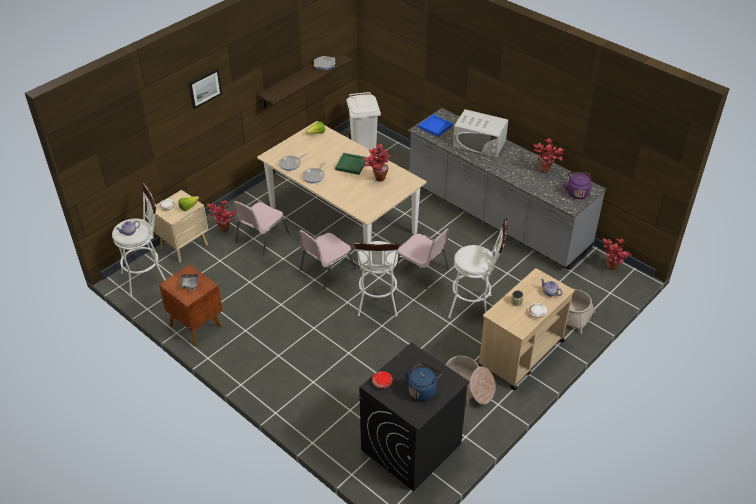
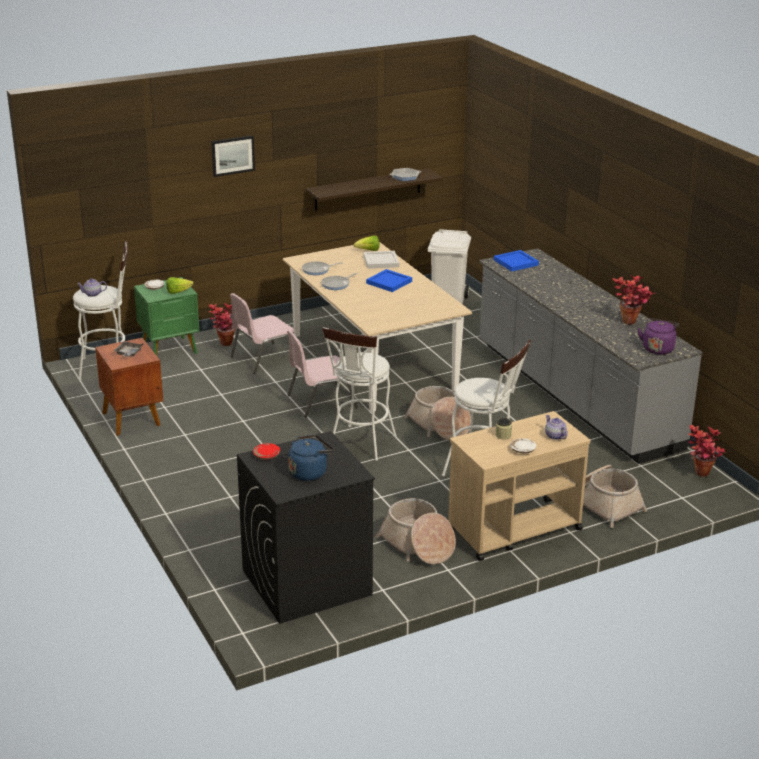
camera: 20 degrees right, 15 degrees down
beige nightstand [151,190,209,263] -> green nightstand [134,277,199,356]
green tray [335,153,366,175] -> blue tray [366,269,412,292]
potted plant [364,144,391,182] -> none
pink chair [393,229,449,289] -> basket [404,386,471,440]
white microwave [453,109,508,158] -> none
none -> white tray [364,251,399,269]

